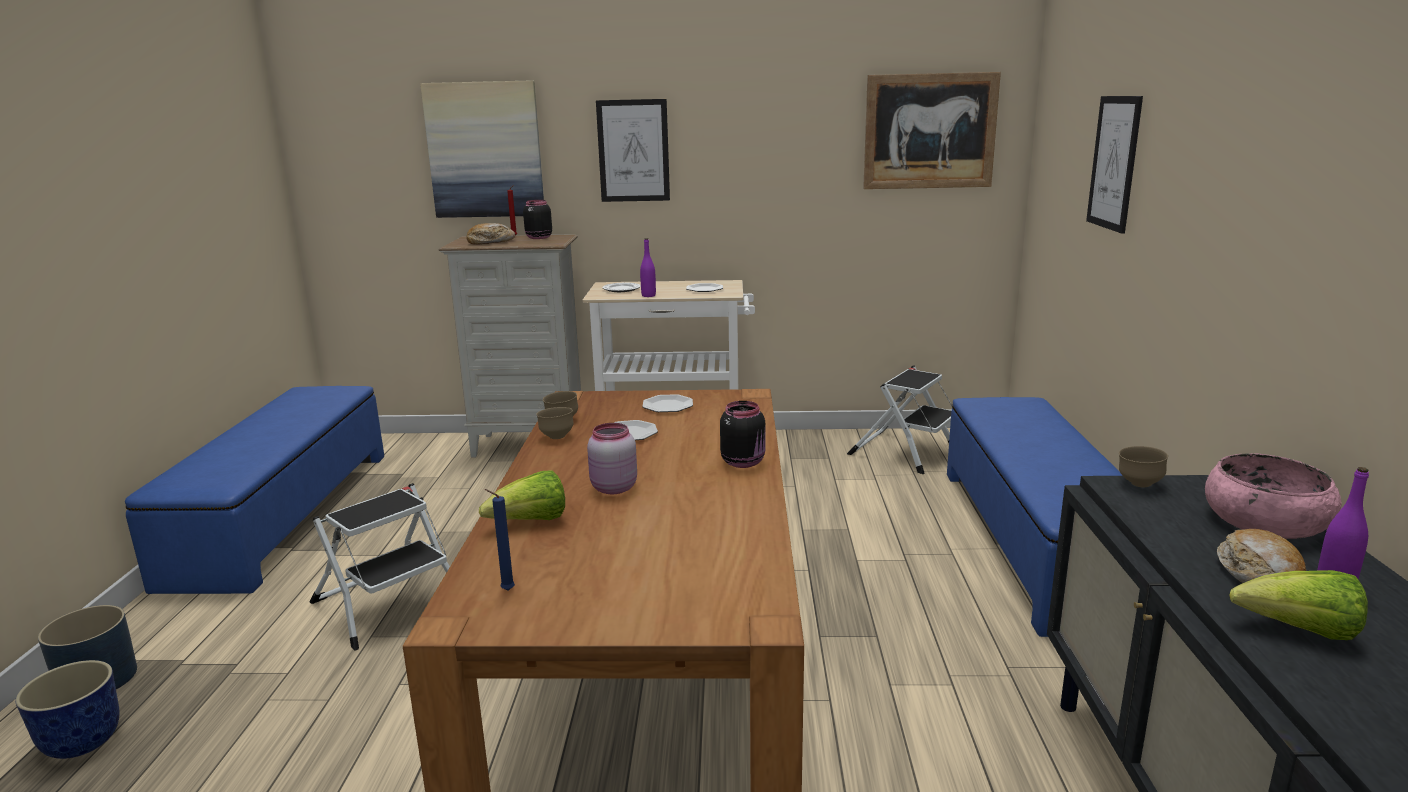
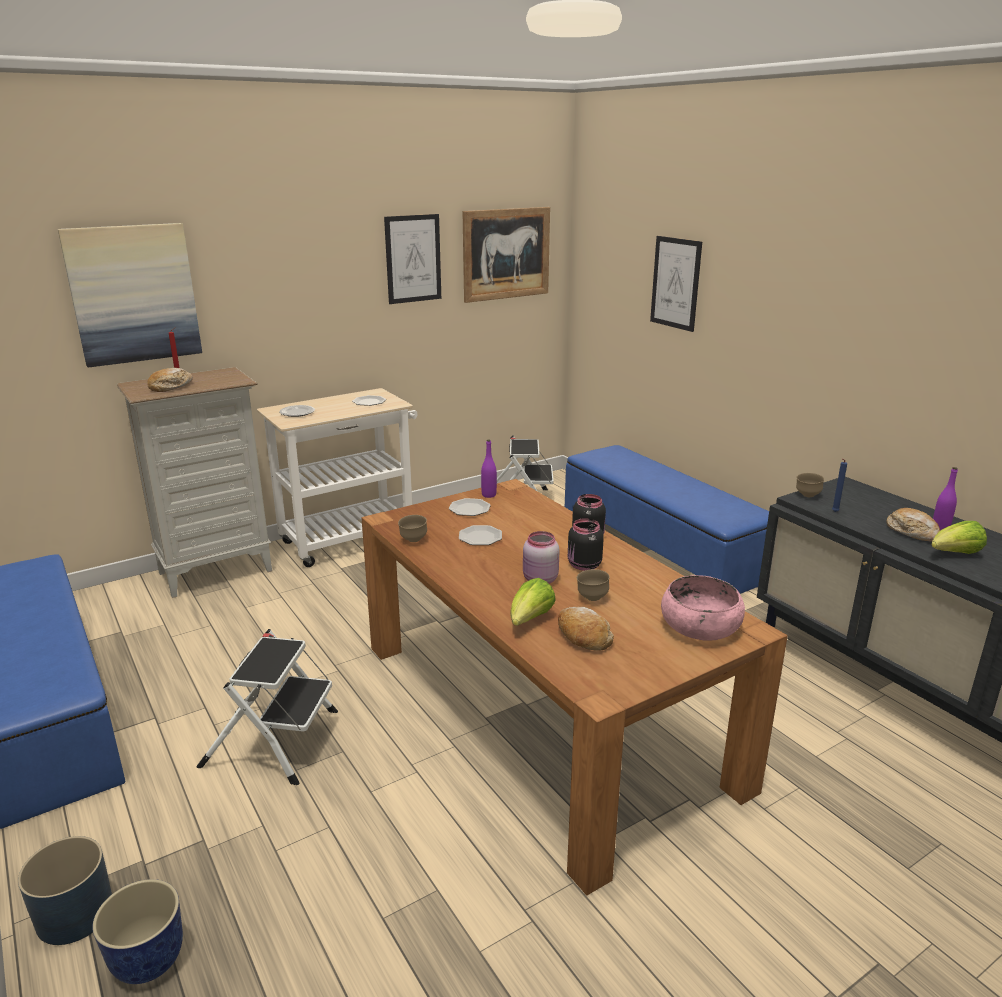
camera: 35 degrees left, 5 degrees up
blue candle [484,489,515,590] -> blue candle moved to [832,459,847,512]
black jar [523,200,552,239] -> black jar moved to [568,518,604,571]
brown bowl [536,407,574,439] -> brown bowl moved to [577,569,610,601]
picture [596,99,670,202] -> picture moved to [384,214,441,304]
purple bottle [640,238,656,297] -> purple bottle moved to [481,439,497,498]
pink bowl [1205,453,1342,539] -> pink bowl moved to [661,575,745,641]
none -> bread [558,607,614,651]

